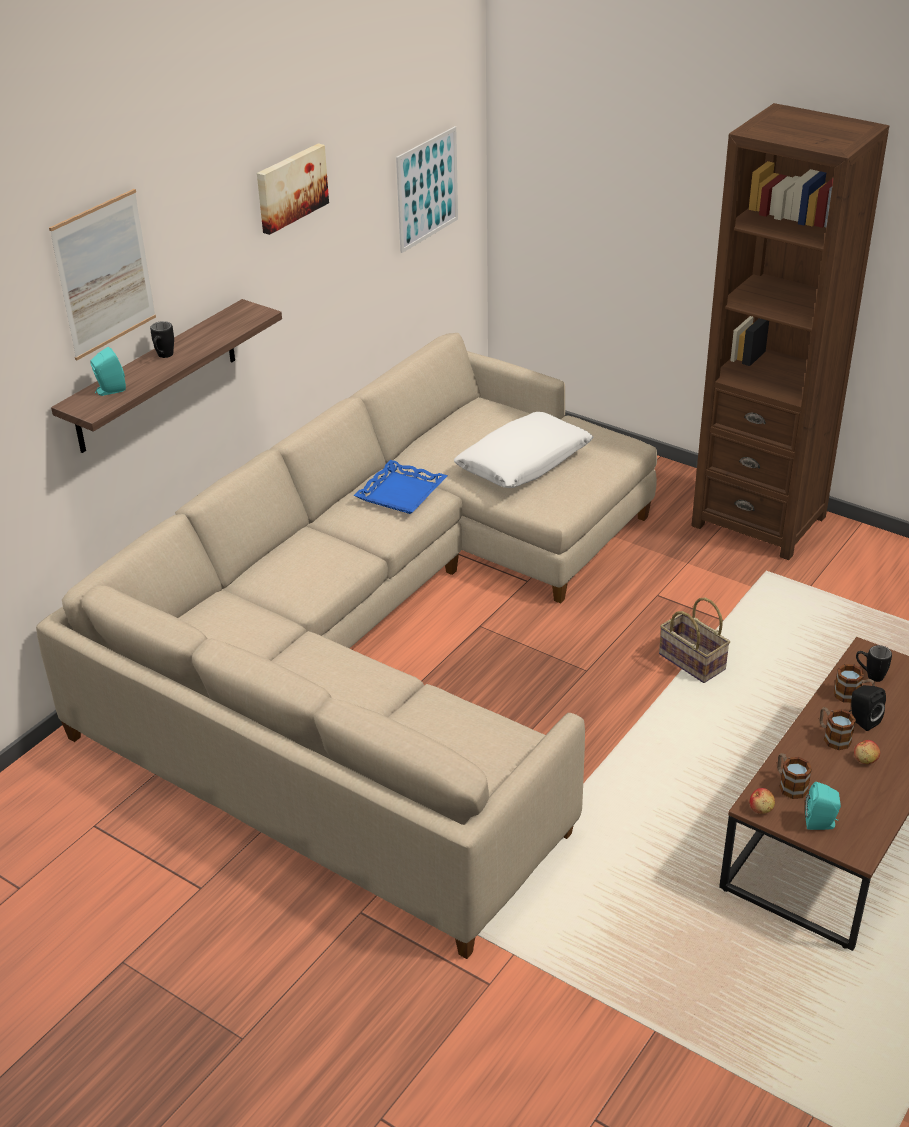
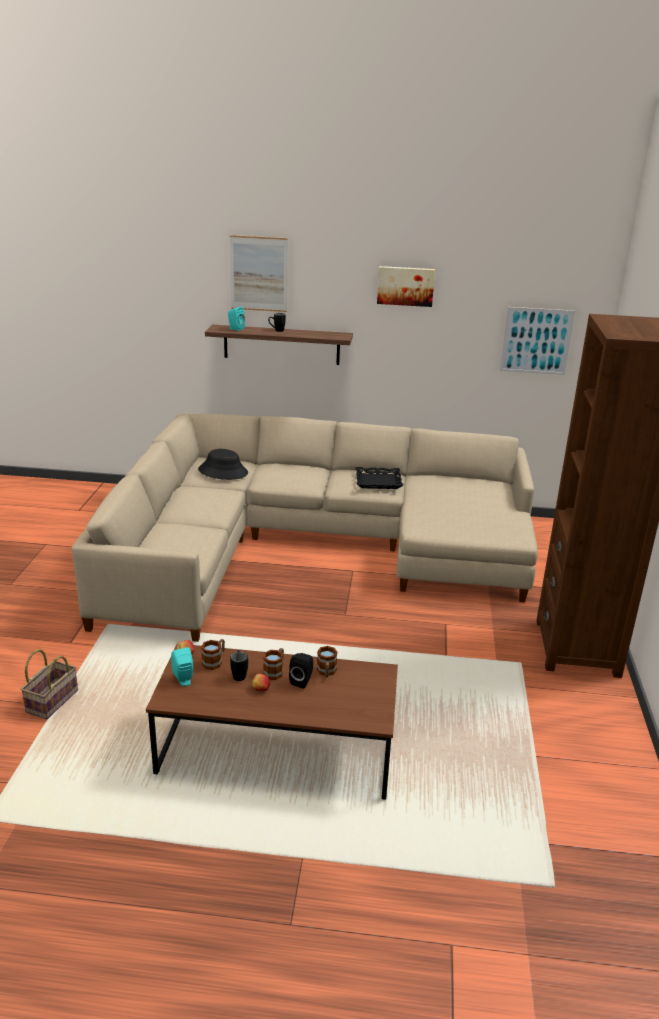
camera: 60 degrees right, 10 degrees down
blue tray [353,460,448,514] -> black tray [355,467,403,489]
white pillow [454,412,594,488] -> none
basket [659,598,730,683] -> basket moved to [21,649,78,719]
black mug [856,645,892,682] -> black mug moved to [230,650,248,681]
none -> black hat [198,449,248,480]

